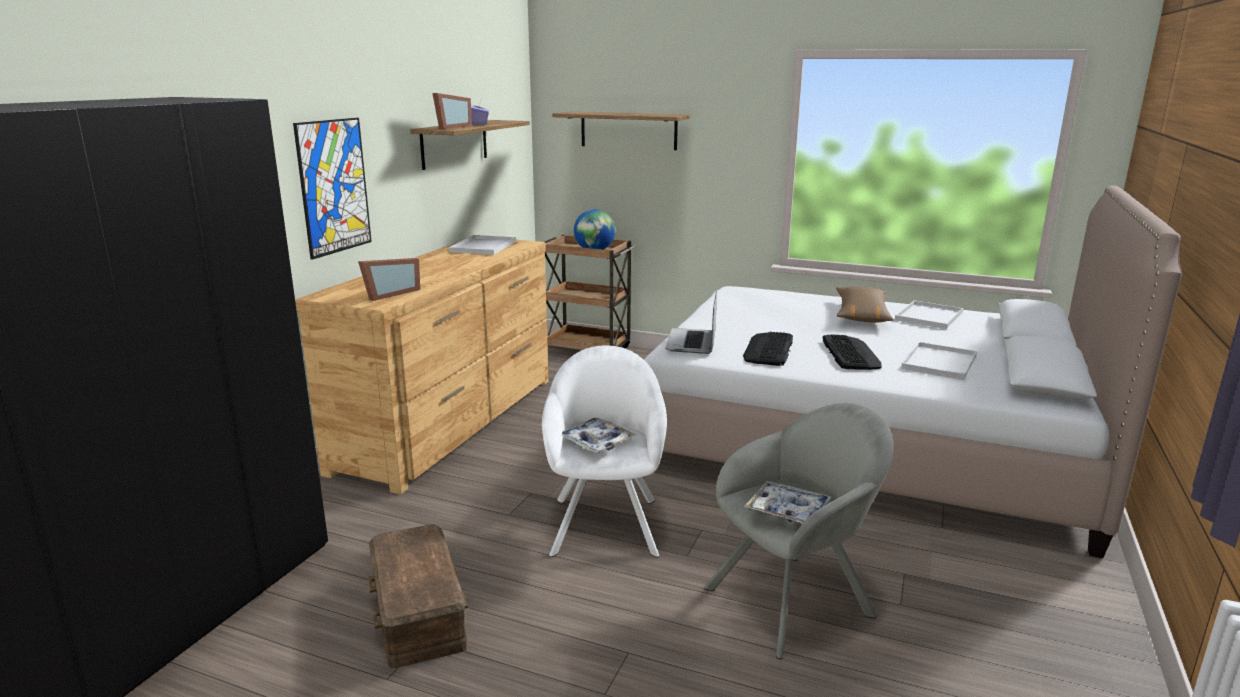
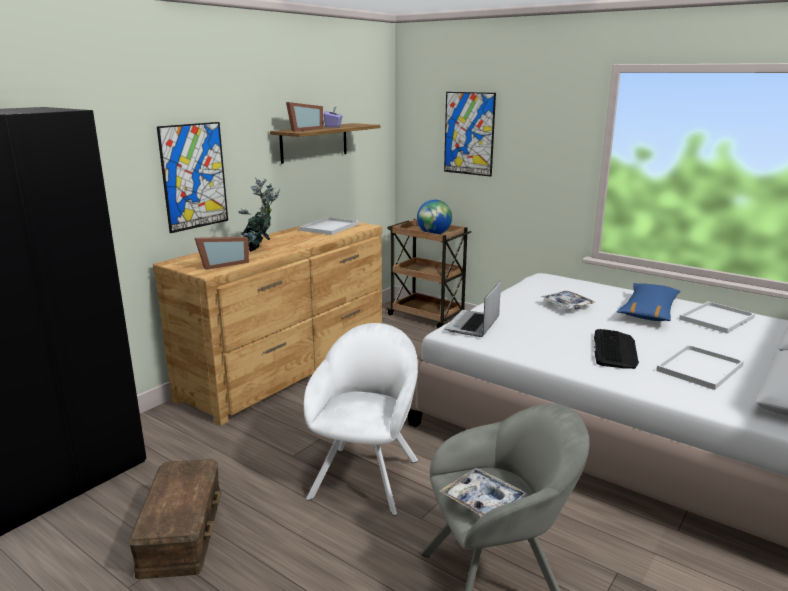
camera: 15 degrees right, 0 degrees up
shelf [552,111,690,150] -> picture [444,92,496,177]
tray [562,418,636,453] -> tray moved to [541,290,595,310]
keyboard [743,332,793,366] -> none
brown pillow [836,286,894,323] -> blue pillow [617,283,681,321]
none -> potted plant [238,178,280,252]

